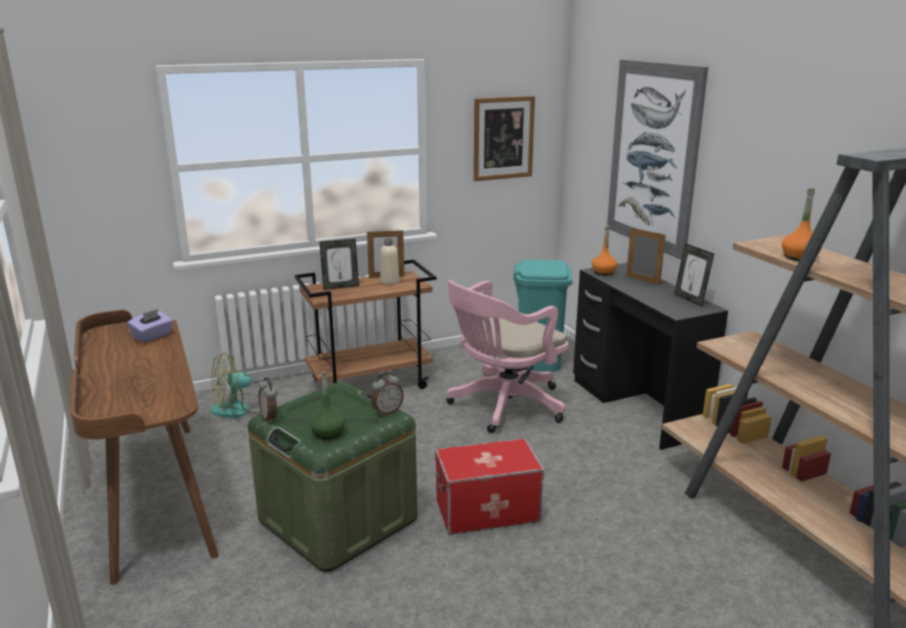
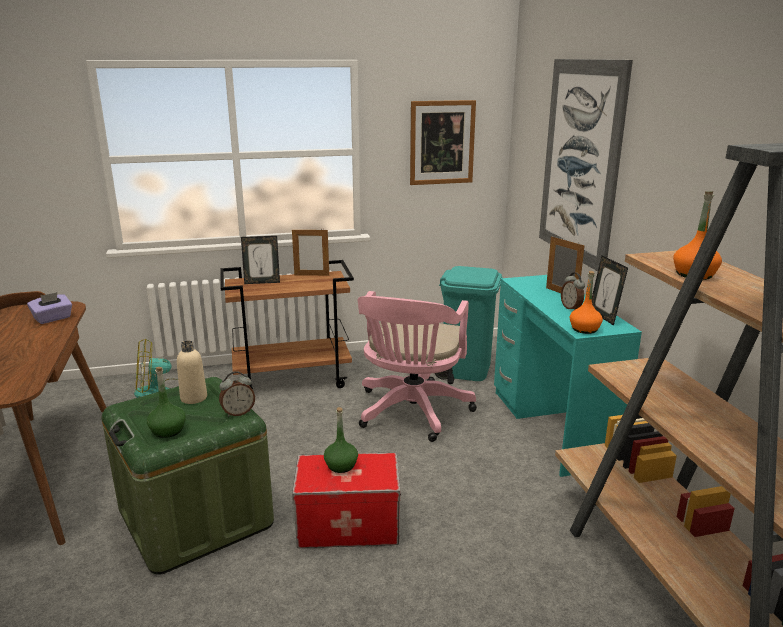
camera: 10 degrees right, 0 degrees up
alarm clock [258,377,277,423] -> alarm clock moved to [561,272,585,310]
beige bottle [380,238,399,285] -> beige bottle moved to [177,341,207,404]
pink office chair [446,280,568,433] -> pink office chair turned 45 degrees counterclockwise [358,291,477,442]
black desk [573,263,728,450] -> turquoise desk [494,275,642,477]
orange bottle [592,225,617,275] -> orange bottle moved to [570,271,603,334]
none -> green bottle [324,407,358,473]

